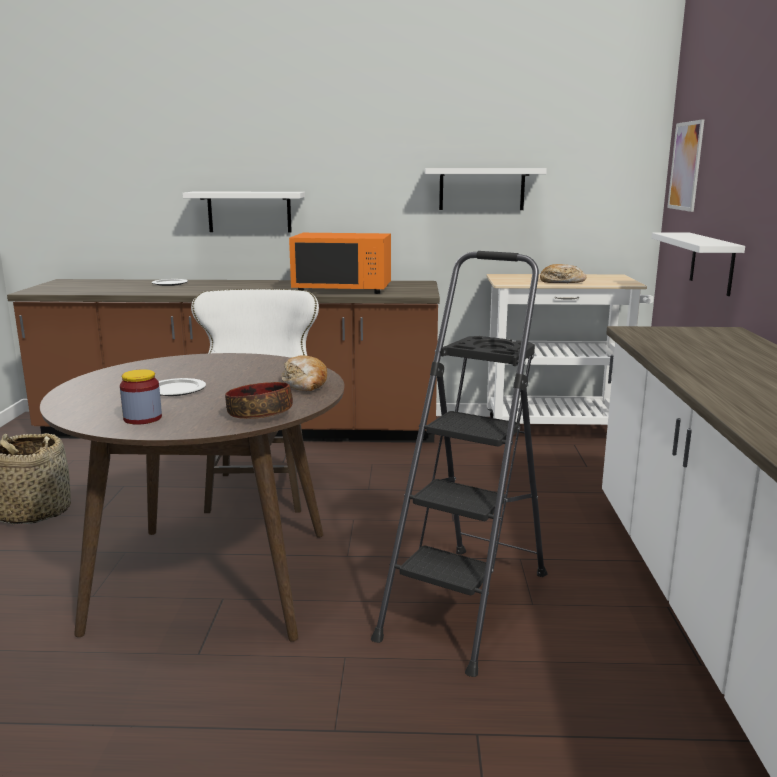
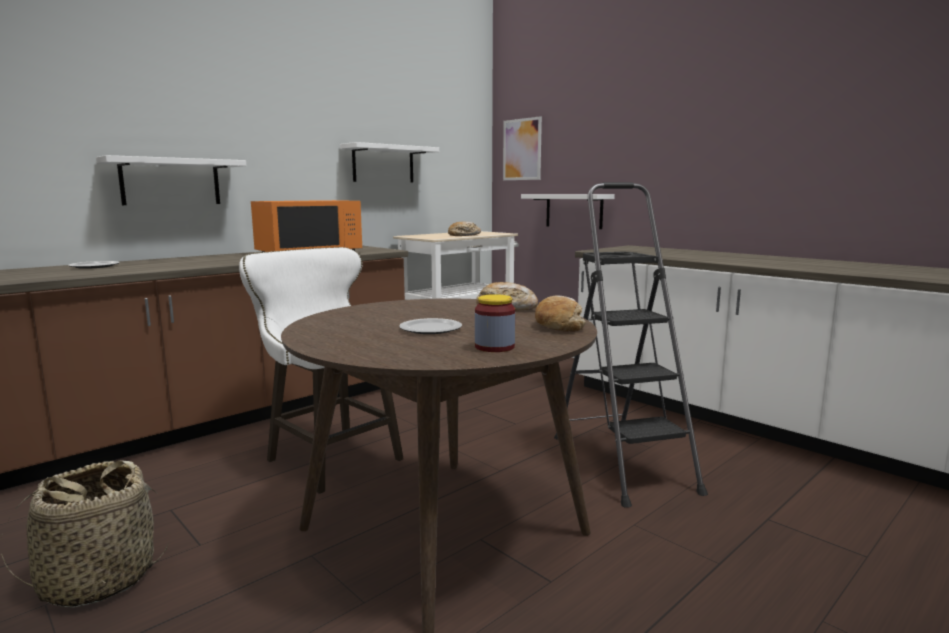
camera: 45 degrees left, 5 degrees down
bowl [225,382,293,419] -> bread [535,295,586,332]

